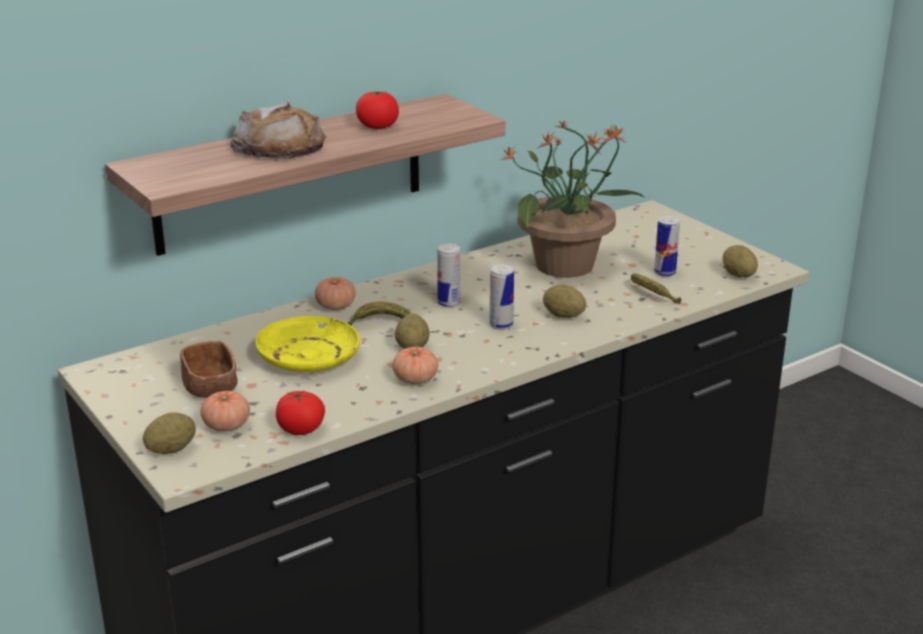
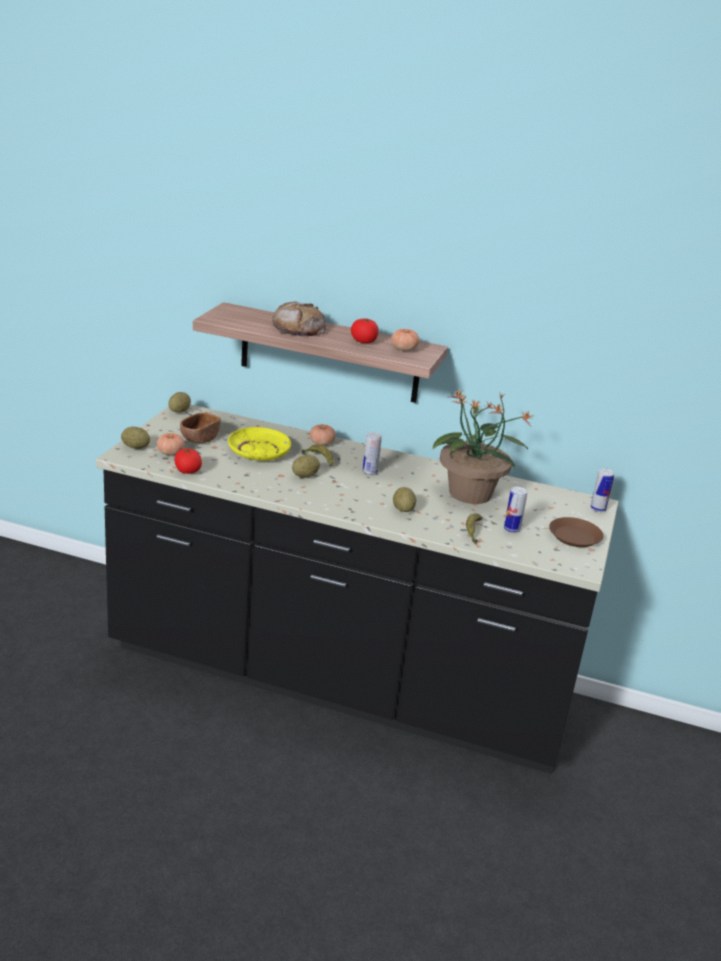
camera: 50 degrees right, 0 degrees up
tomato [392,347,438,384] -> tomato moved to [391,329,420,351]
can [490,264,514,330] -> can moved to [590,468,614,512]
potato [722,245,758,277] -> potato moved to [168,392,191,413]
none -> brown plate [549,517,603,547]

